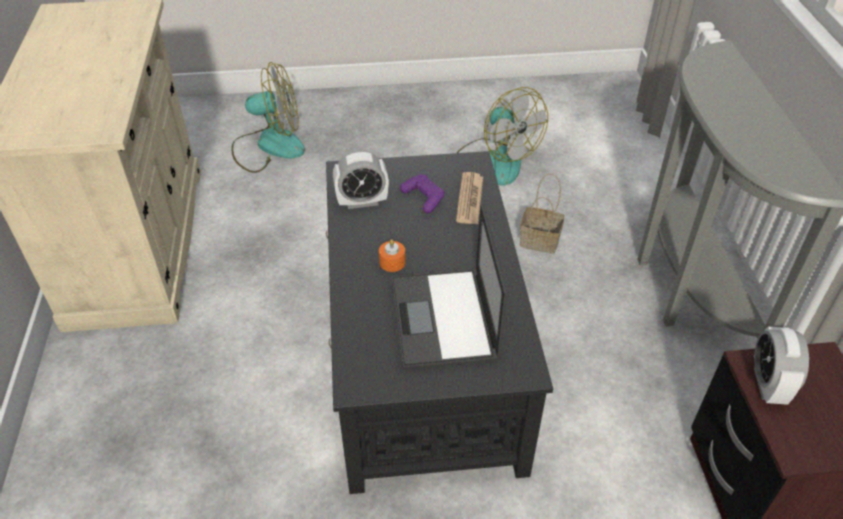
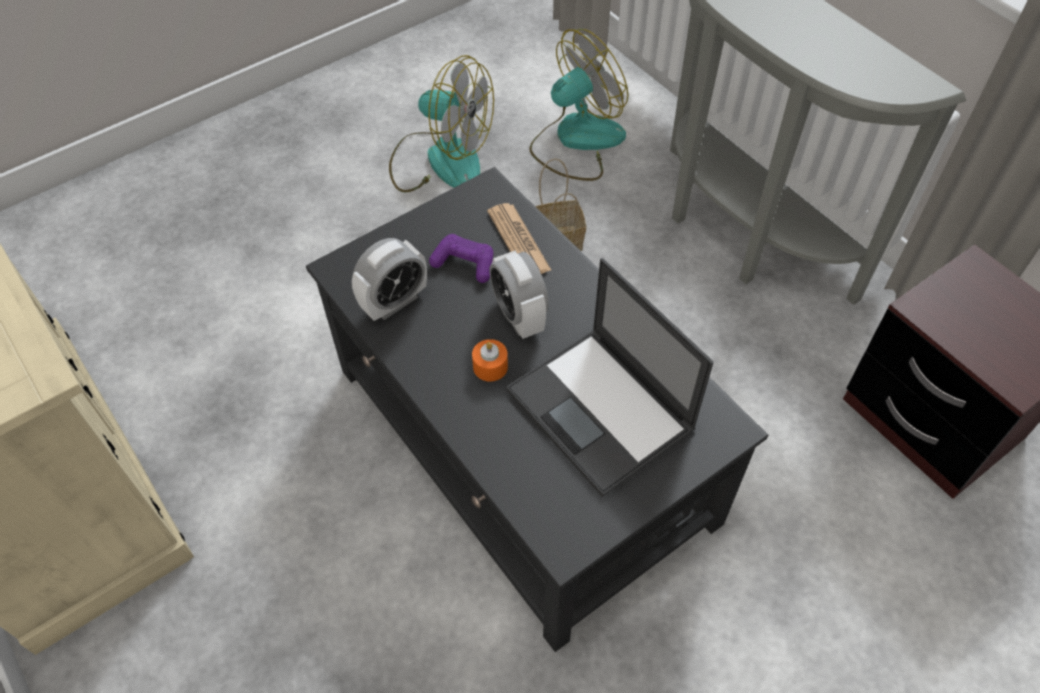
camera: 30 degrees left, 10 degrees up
fan [231,62,305,173] -> fan moved to [530,29,628,181]
alarm clock [754,327,809,405] -> alarm clock moved to [489,251,549,339]

